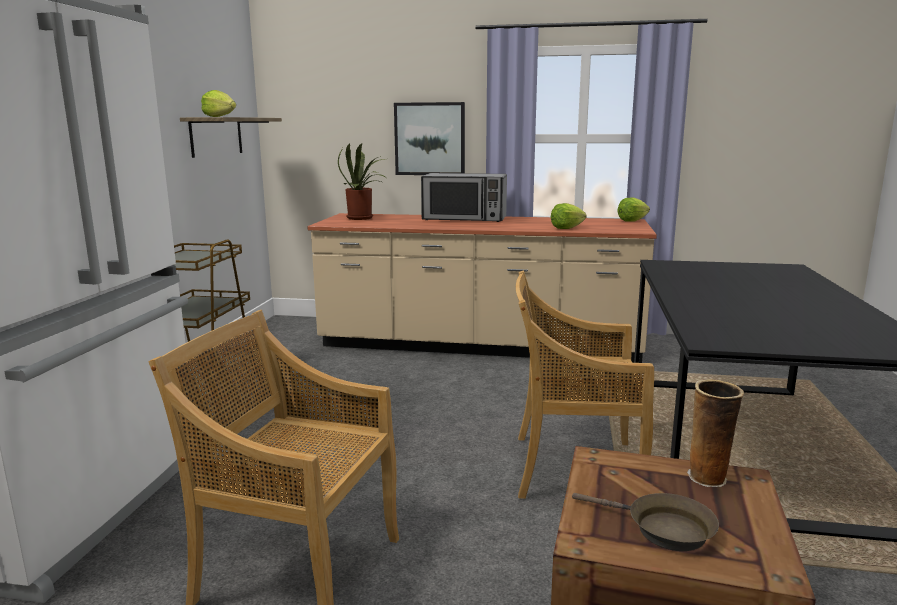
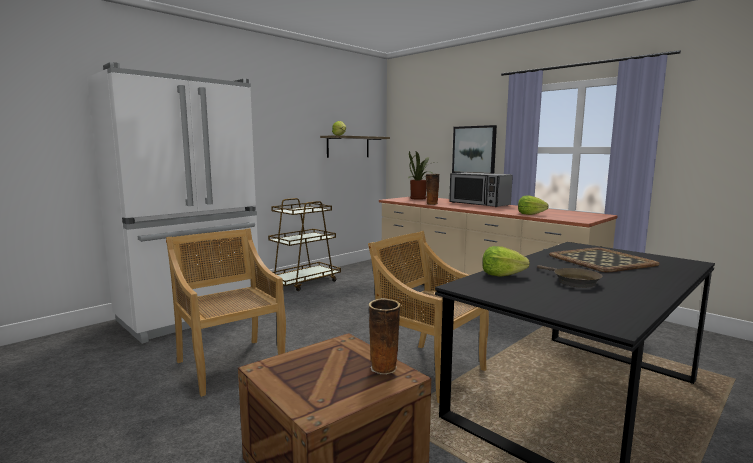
camera: 35 degrees right, 5 degrees down
brown frying pan [572,493,719,551] -> brown frying pan moved to [537,265,603,288]
lettuce [617,197,650,222] -> lettuce moved to [482,246,530,277]
none -> vase [426,174,439,205]
none -> tray [549,248,660,273]

